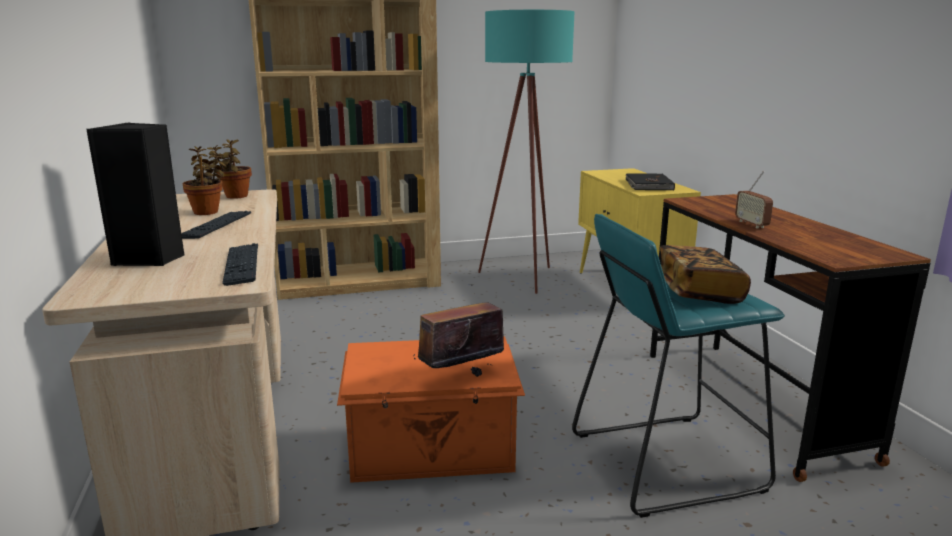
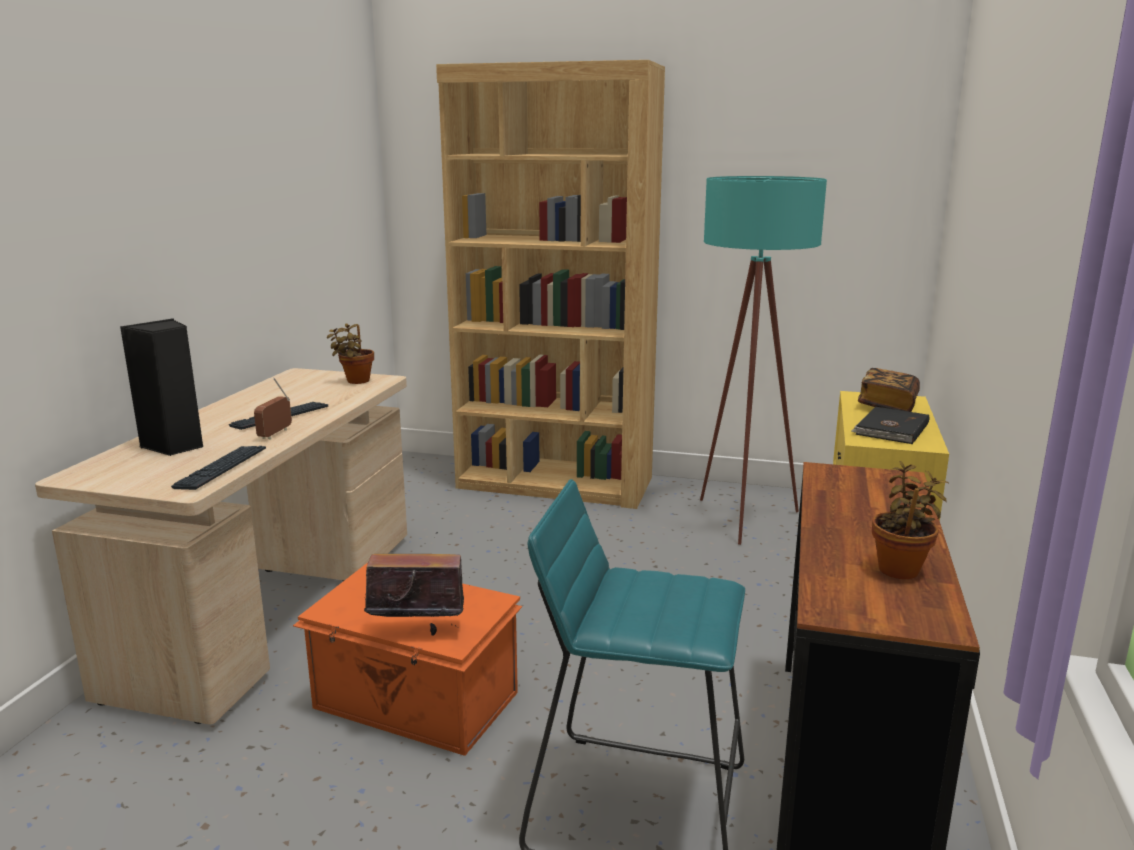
camera: 30 degrees right, 0 degrees up
potted plant [182,146,226,215] -> potted plant moved to [872,461,949,579]
book [660,245,751,304] -> book moved to [858,368,920,412]
radio [735,171,773,228] -> radio moved to [254,378,292,439]

